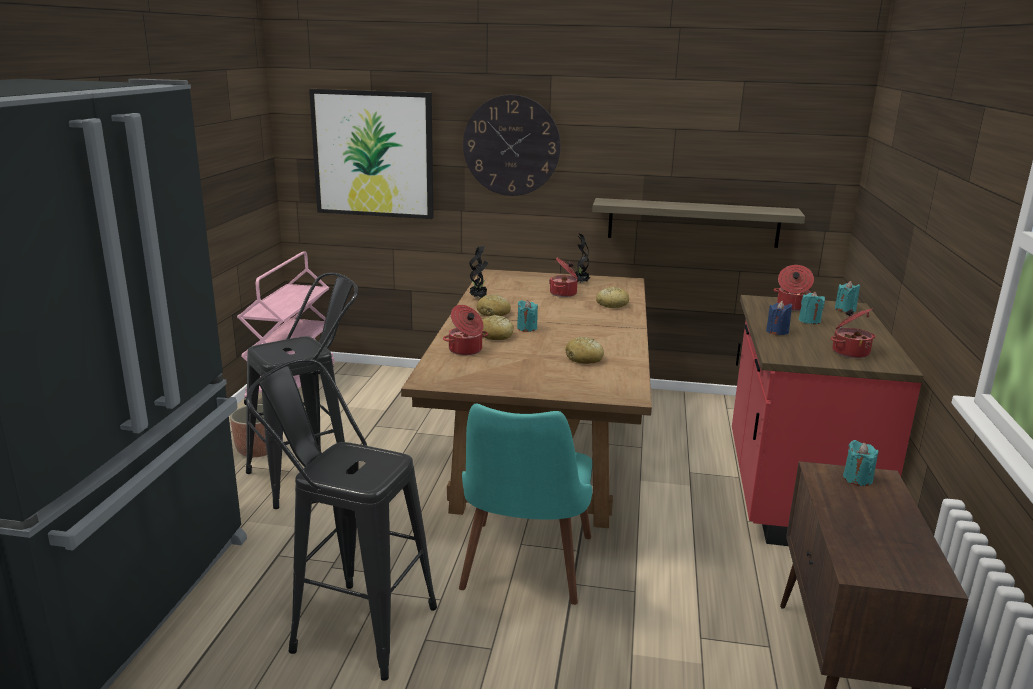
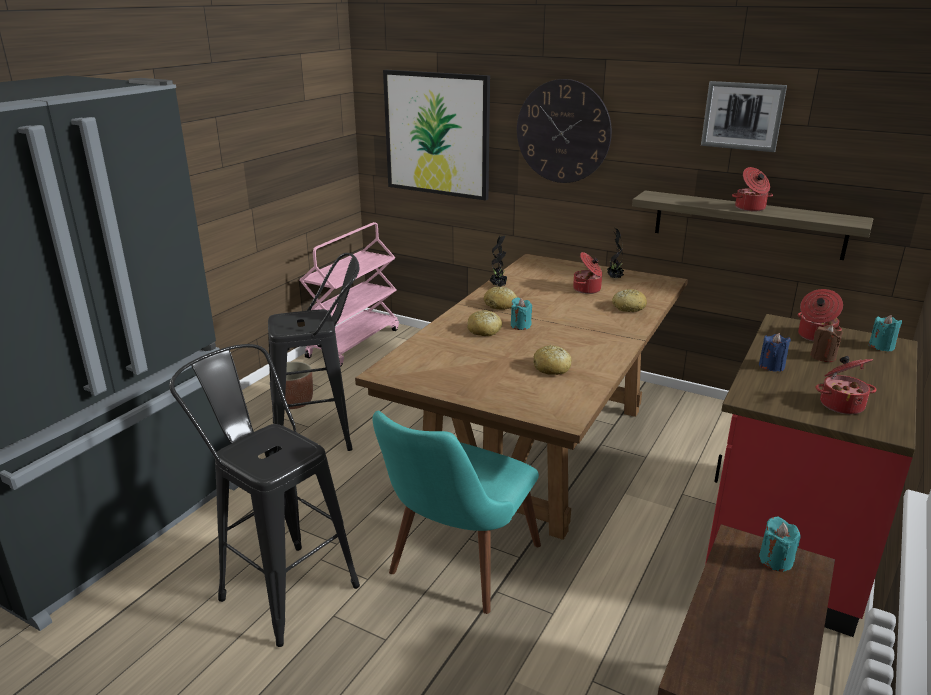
camera: 20 degrees right, 5 degrees up
cooking pot [443,305,488,355] -> cooking pot moved to [732,167,773,211]
turquoise candle [799,292,825,324] -> brown candle [810,325,843,362]
none -> picture [701,81,787,152]

